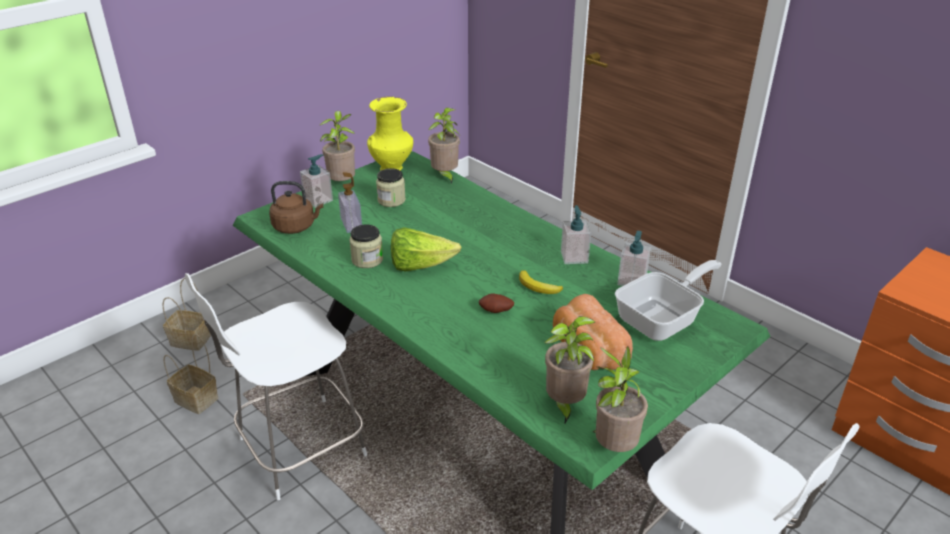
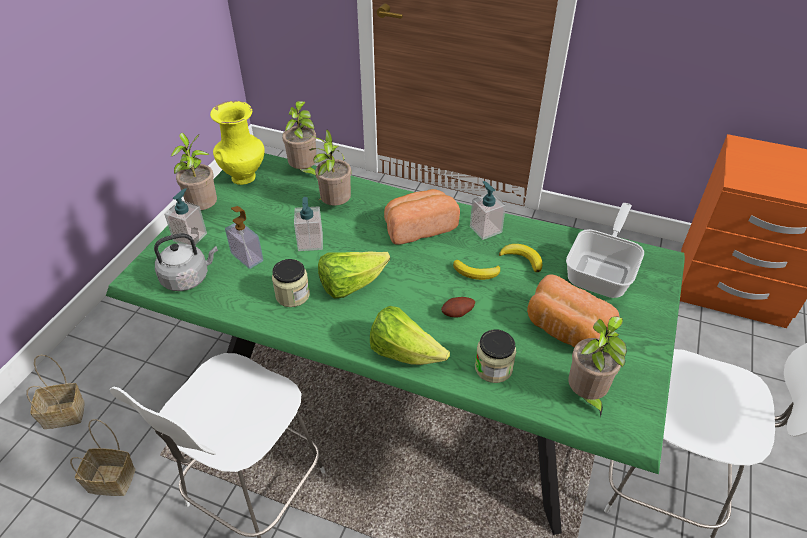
camera: 25 degrees left, 10 degrees up
brown kettle [269,181,323,234] -> grey kettle [154,233,218,291]
jar [376,168,406,207] -> jar moved to [475,329,516,383]
potted plant [593,346,648,452] -> potted plant moved to [310,129,351,206]
soap dispenser [617,231,651,286] -> soap dispenser moved to [294,197,323,251]
none -> lettuce [370,306,450,365]
none -> bread [384,189,460,245]
none -> banana [499,244,542,272]

